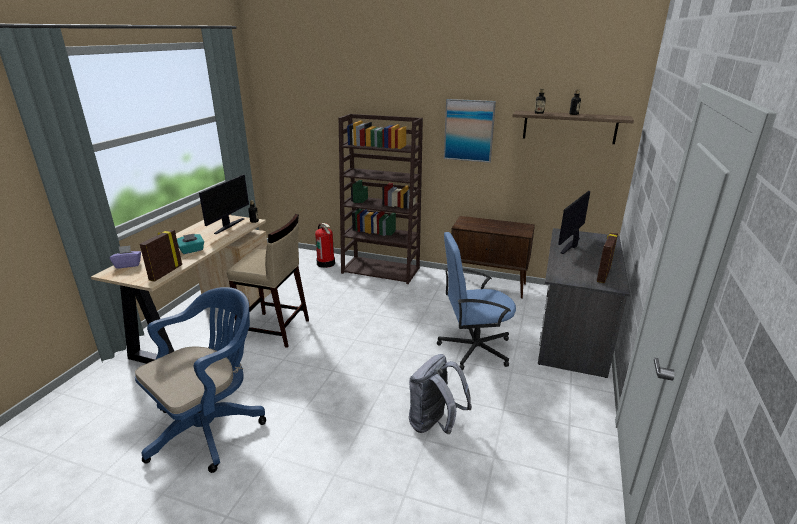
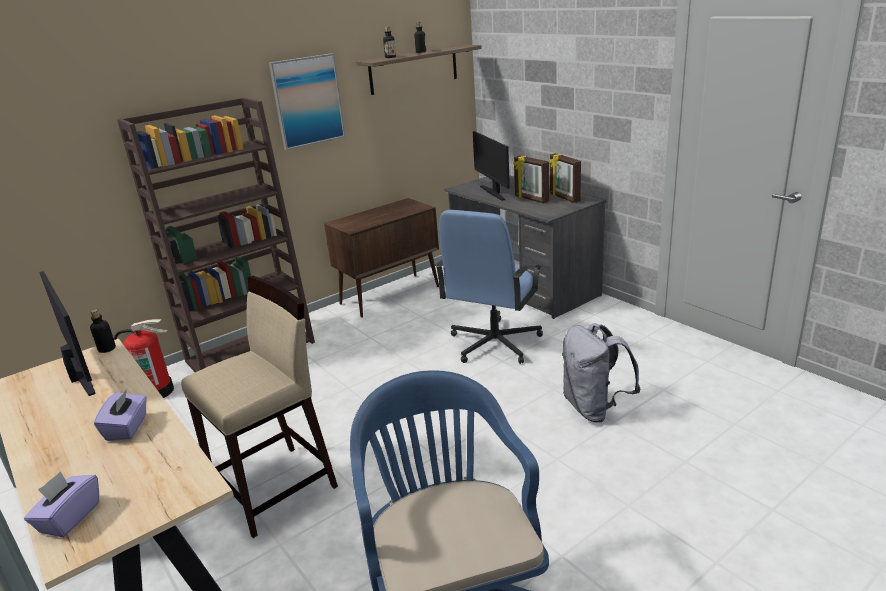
camera: 55 degrees left, 0 degrees up
picture frame [140,229,182,282] -> picture frame moved to [513,155,549,203]
turquoise tissue box [177,233,204,254] -> purple tissue box [94,389,147,441]

